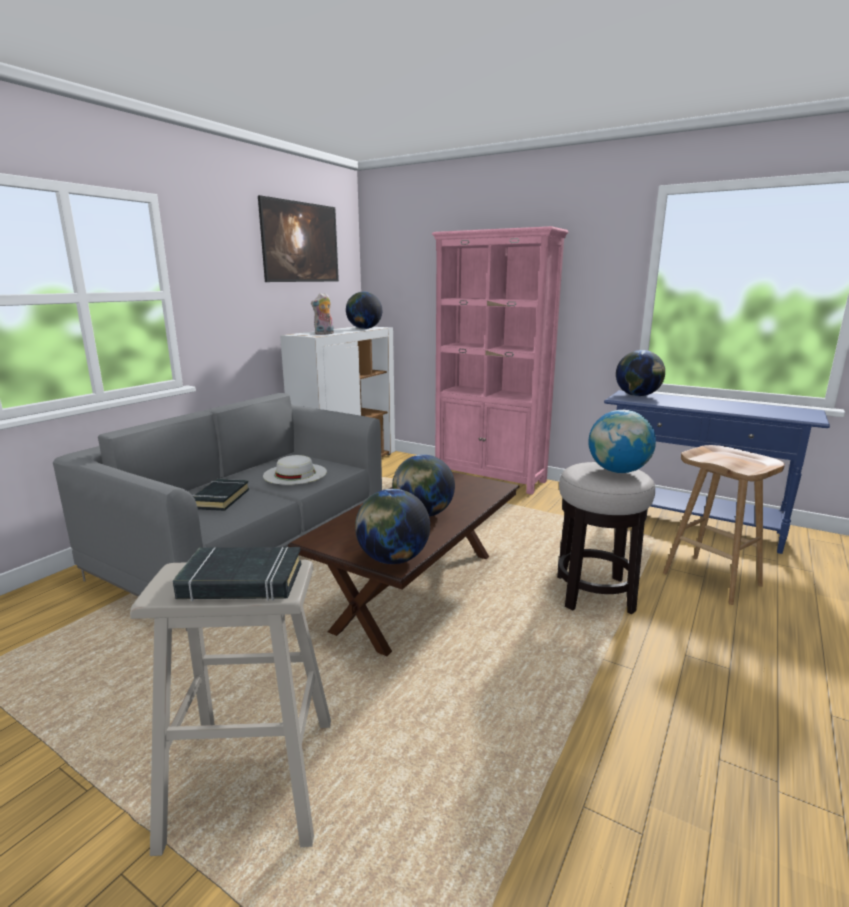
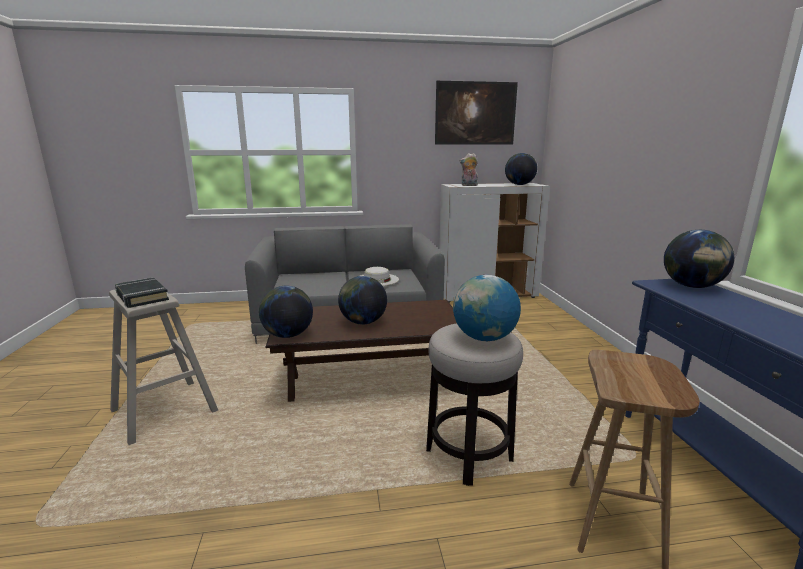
camera: 50 degrees right, 0 degrees up
black book [192,479,249,511] -> none
pink bookcase [432,226,568,495] -> none

